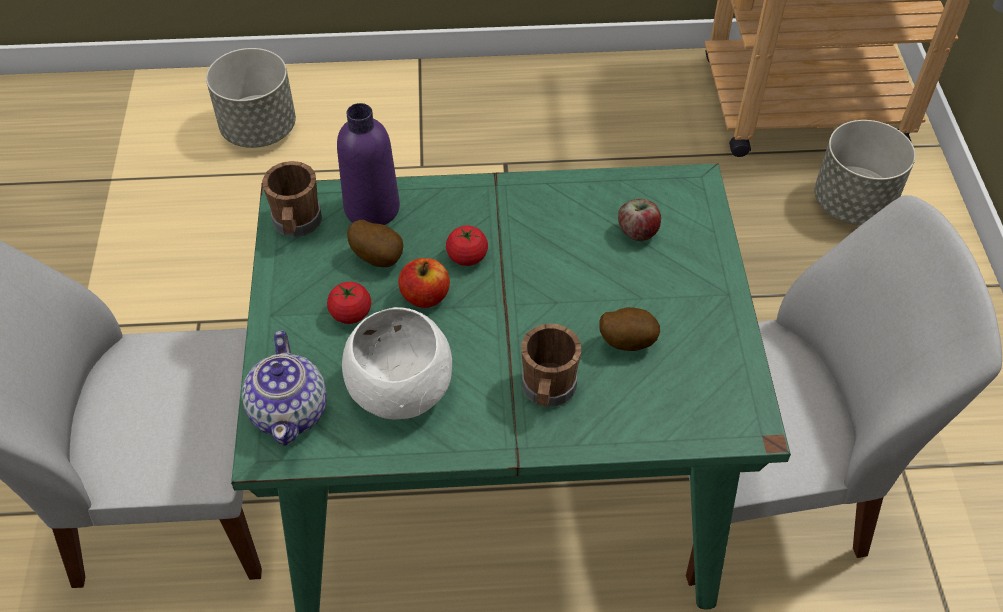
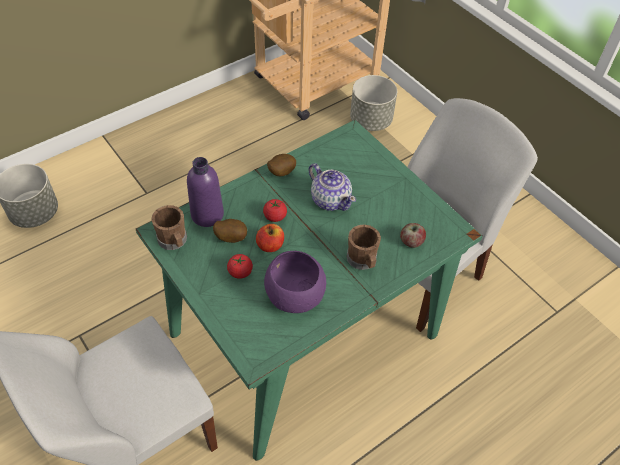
camera: 35 degrees left, 0 degrees up
teapot [242,330,327,446] -> teapot moved to [309,163,356,211]
white bowl [342,307,452,420] -> purple bowl [264,251,326,313]
potato [599,307,660,351] -> potato moved to [267,154,296,176]
apple [618,199,661,241] -> apple moved to [400,223,426,248]

